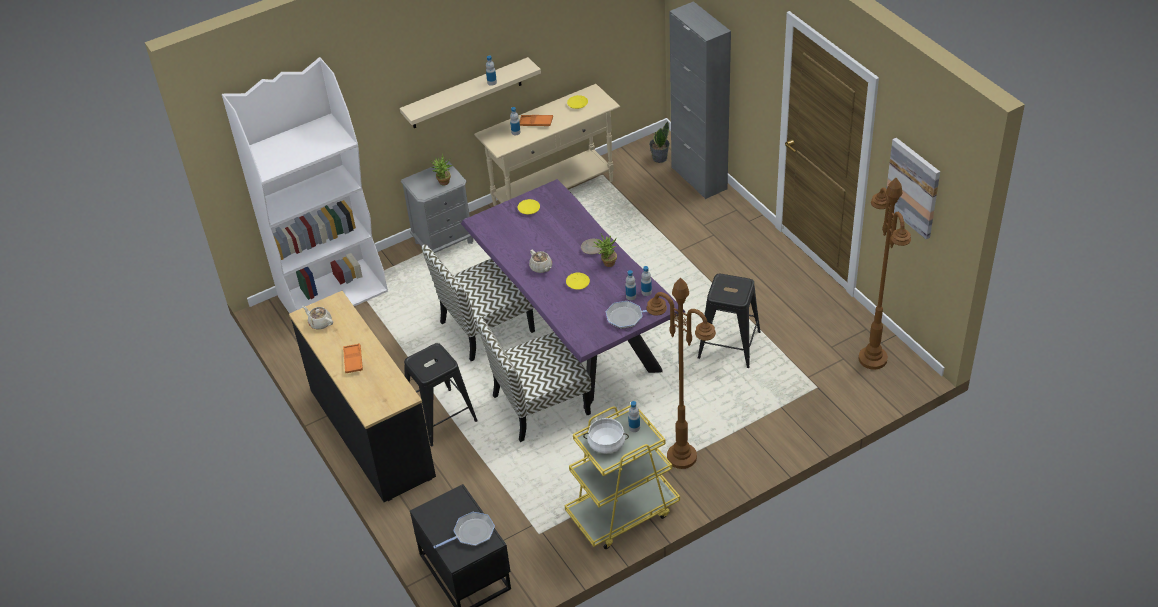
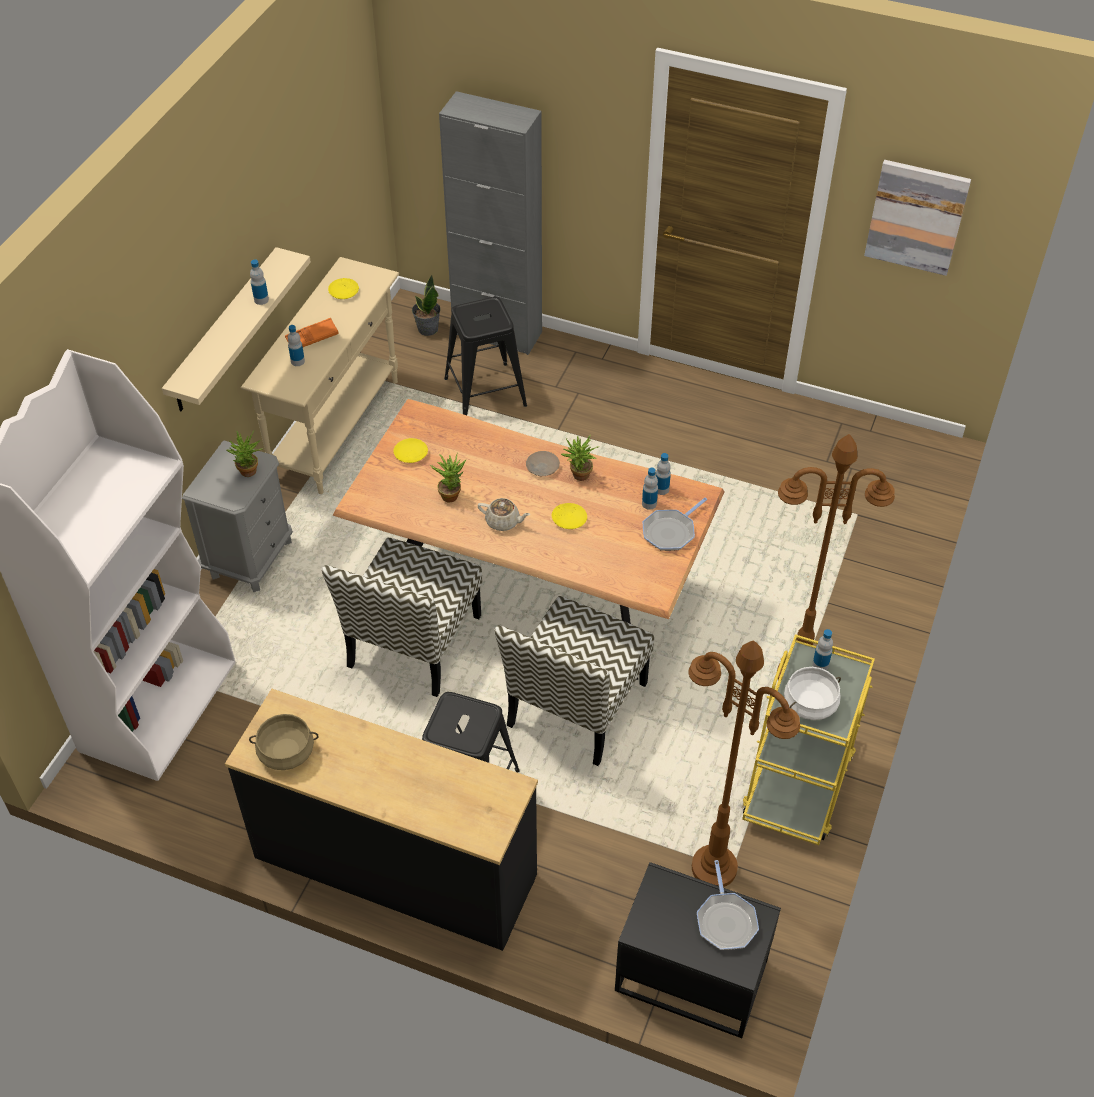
camera: 40 degrees left, 5 degrees up
beige teapot [302,306,333,330] -> beige cooking pot [249,714,319,770]
orange tray [343,343,363,373] -> none
frying pan [433,512,495,549] -> frying pan turned 150 degrees clockwise [697,860,759,950]
purple dining table [461,179,685,409] -> brown dining table [333,399,725,680]
black stool [698,274,761,368] -> black stool moved to [444,297,527,415]
brown floor lamp [859,178,911,370] -> brown floor lamp moved to [689,640,800,887]
none -> potted plant [430,452,466,502]

